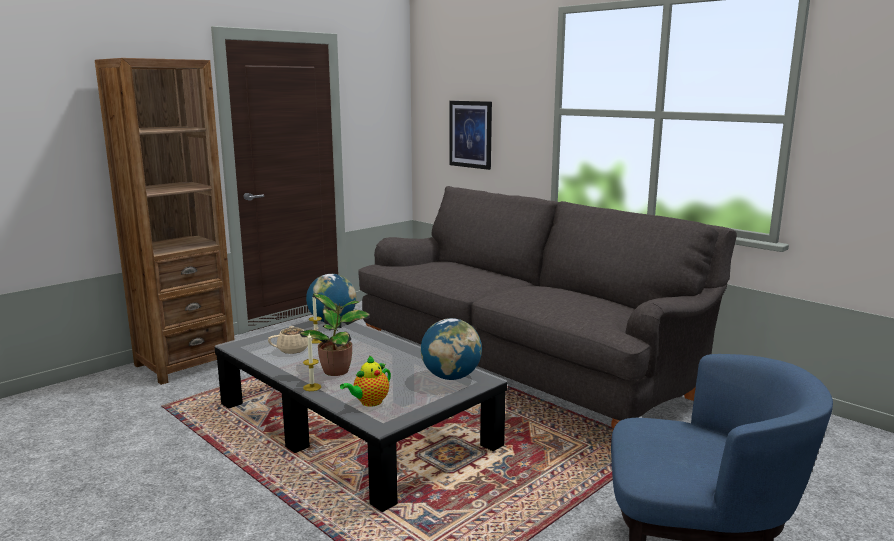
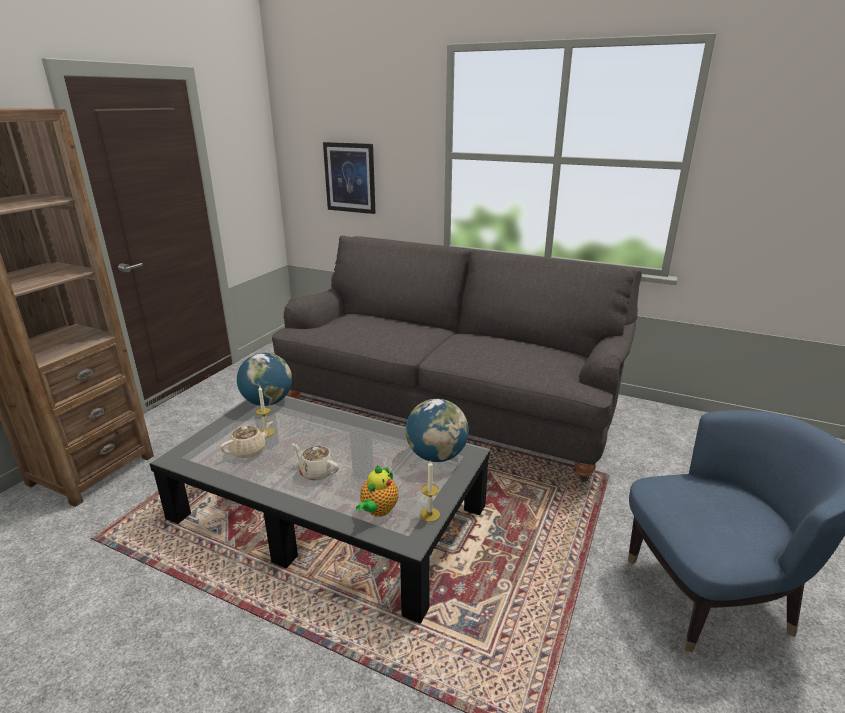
camera: 20 degrees left, 10 degrees up
potted plant [299,293,370,376] -> beige teapot [292,443,339,480]
candle [303,333,321,391] -> candle moved to [420,461,440,522]

